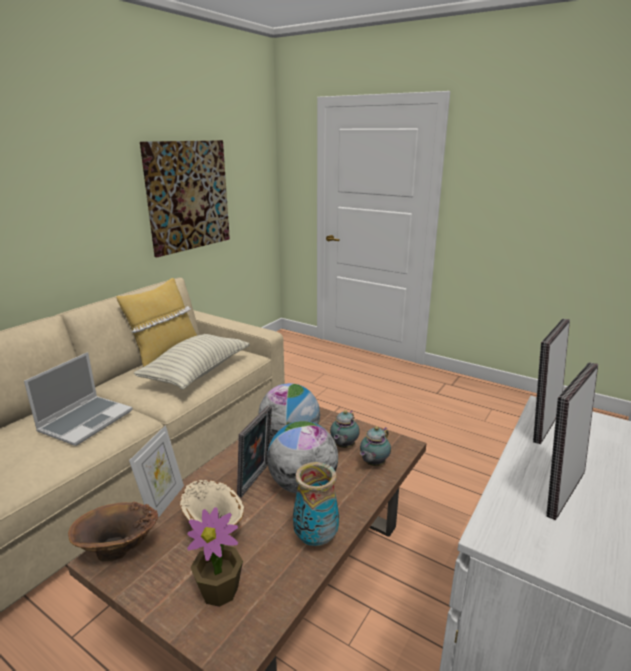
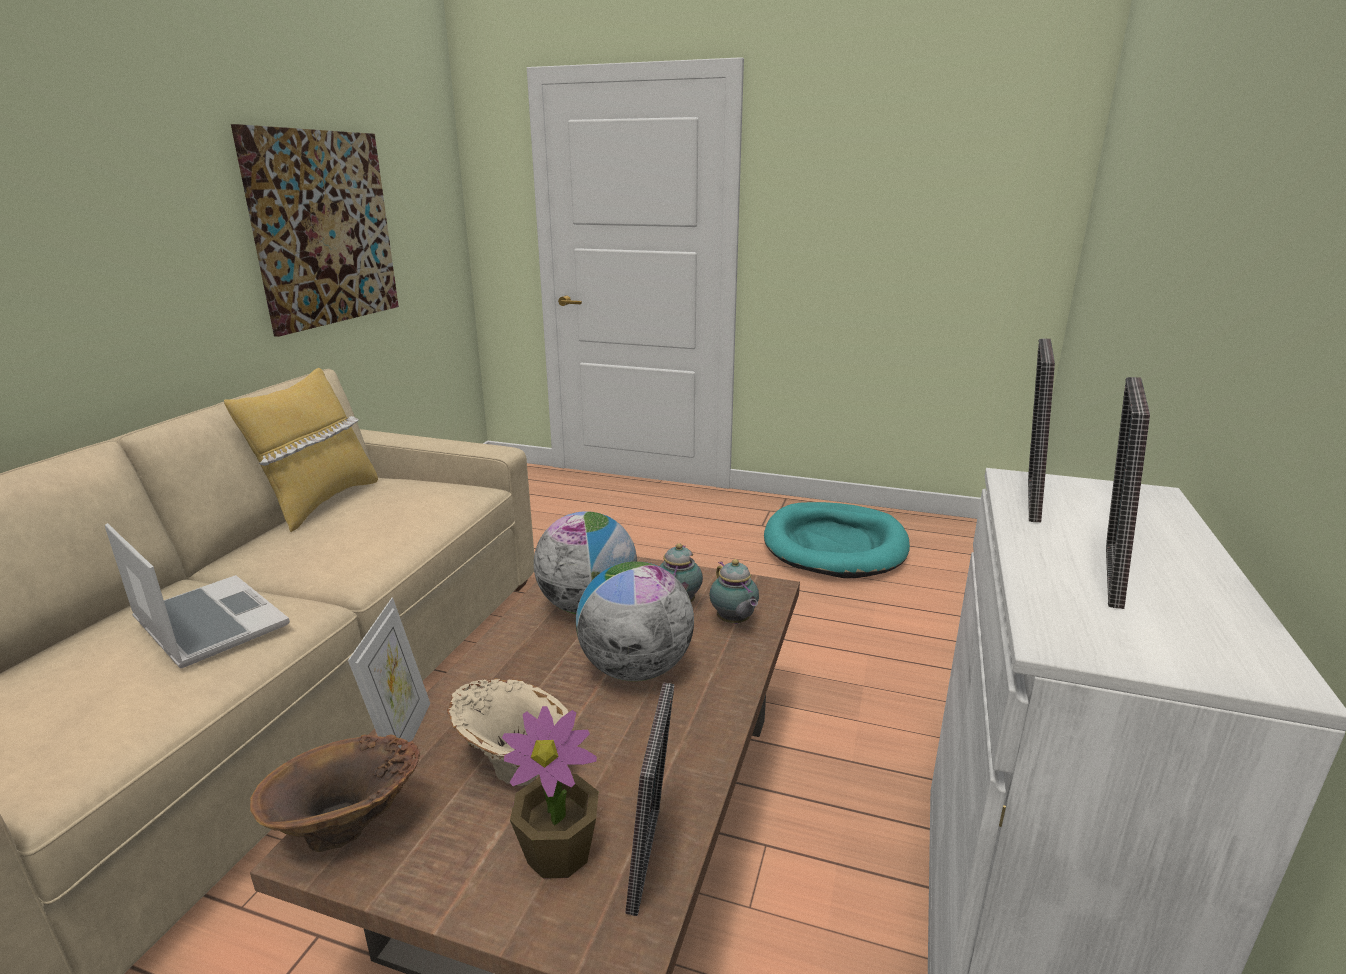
camera: 15 degrees left, 0 degrees up
laptop [24,352,132,446] -> laptop turned 60 degrees counterclockwise [105,523,290,668]
pillow [134,334,249,390] -> none
picture frame [237,405,272,498] -> picture frame moved to [626,682,674,916]
vase [293,462,339,546] -> none
teapot [360,426,391,466] -> teapot turned 45 degrees counterclockwise [709,559,759,624]
none -> turquoise dog bed [764,502,910,578]

